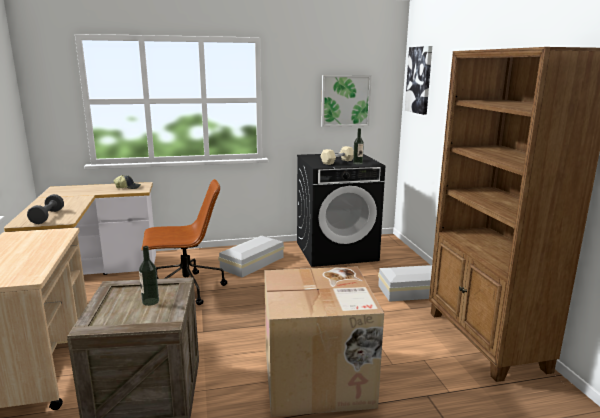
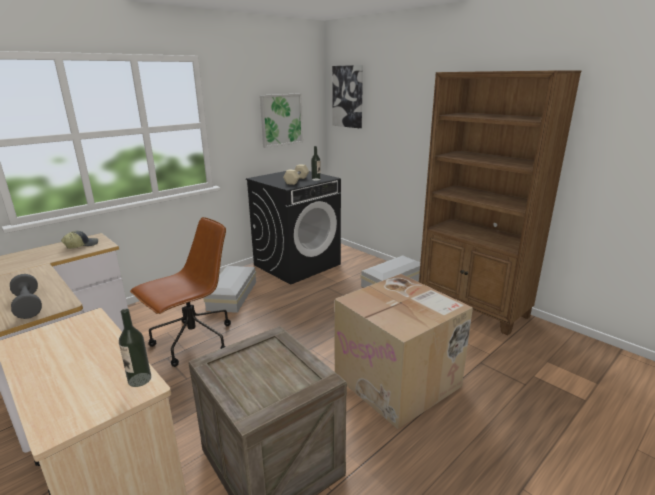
camera: 30 degrees left, 5 degrees up
bottle [139,246,159,306] -> bottle moved to [119,309,151,387]

